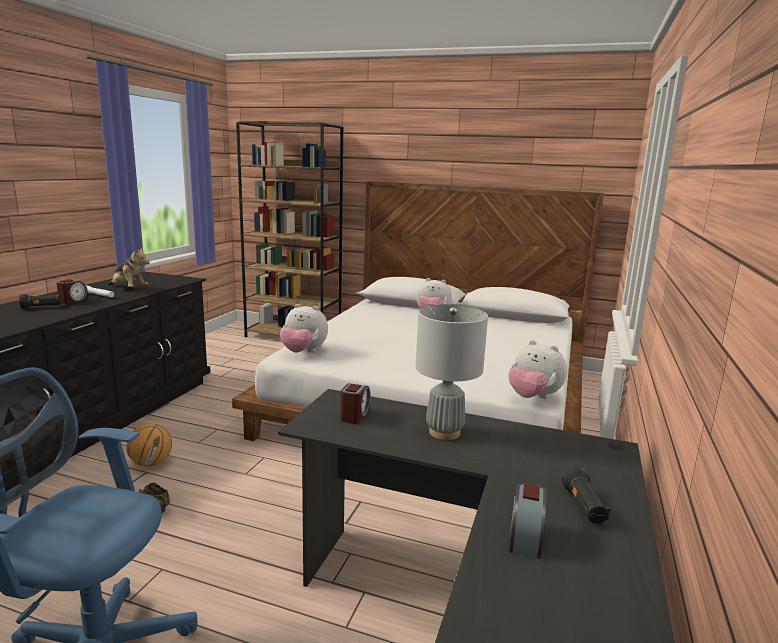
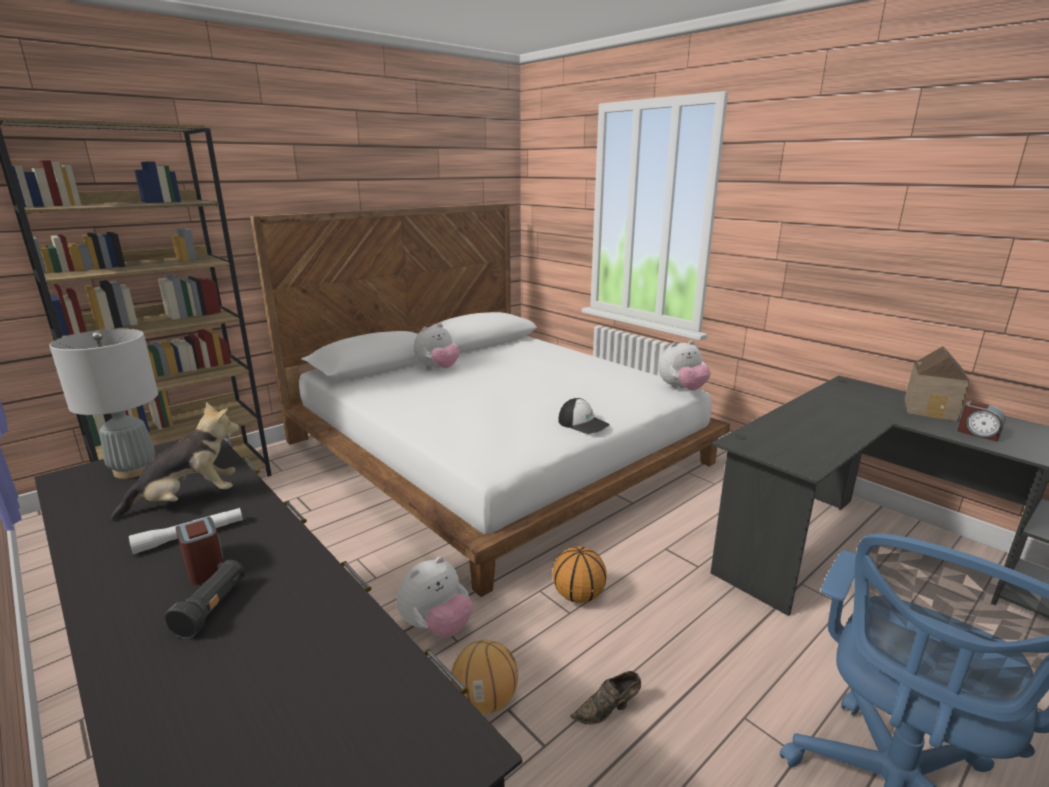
camera: 60 degrees left, 5 degrees up
plush toy [280,304,328,353] -> plush toy moved to [397,557,473,637]
alarm clock [340,383,371,424] -> none
grey table lamp [416,304,488,440] -> grey table lamp moved to [49,329,158,479]
black flashlight [562,467,610,524] -> toy house [904,346,969,421]
none -> basketball [552,546,607,603]
none -> cap [558,398,610,434]

